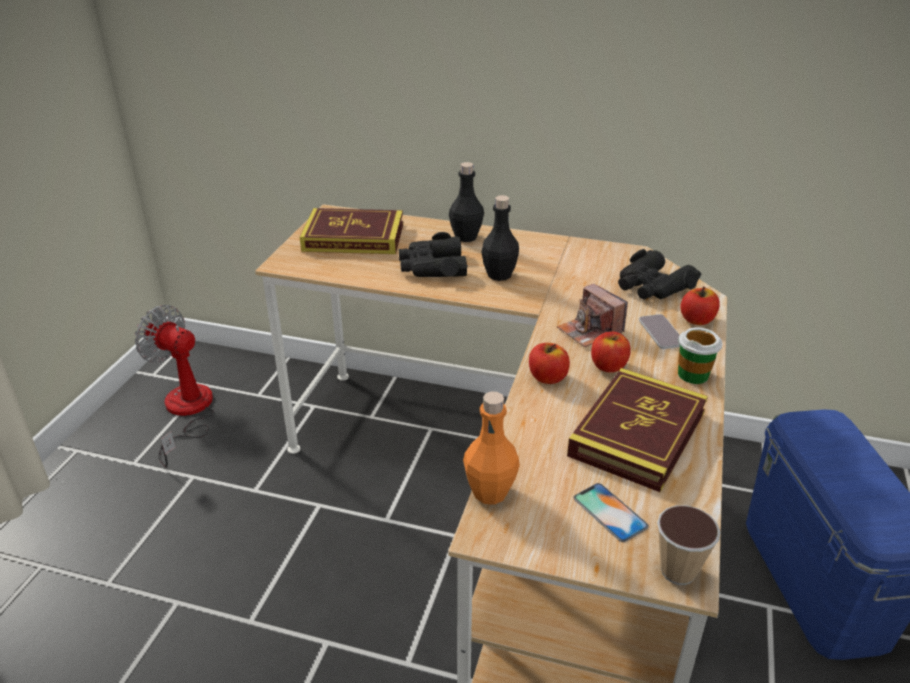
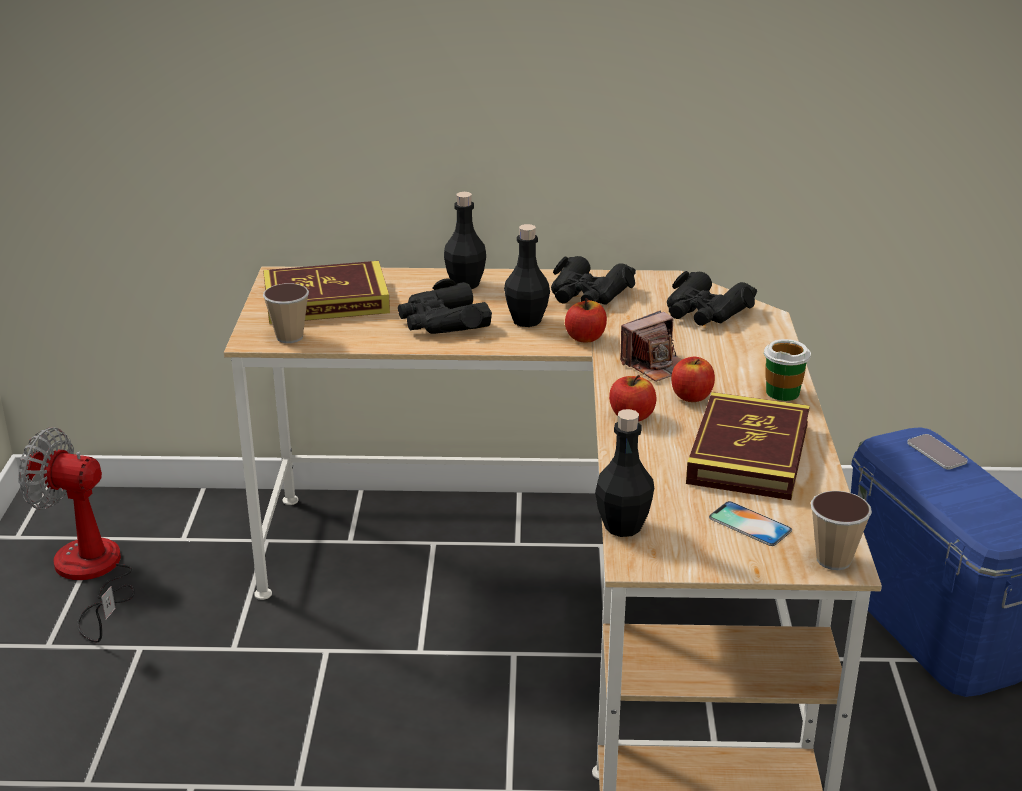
camera: 15 degrees left, 5 degrees down
orange bottle [463,391,520,505] -> black bottle [595,409,654,537]
camera [557,284,628,347] -> camera turned 75 degrees counterclockwise [620,310,682,382]
phone [639,314,680,349] -> phone moved to [907,434,968,470]
apple [680,287,720,325] -> apple moved to [565,299,607,343]
none -> cup [263,283,309,343]
none -> black binoculars [551,256,636,305]

